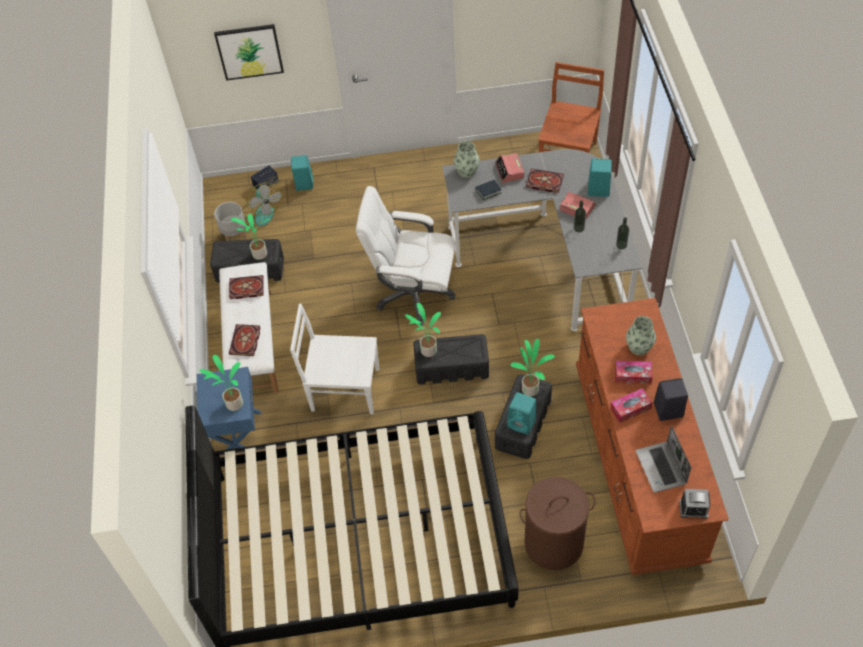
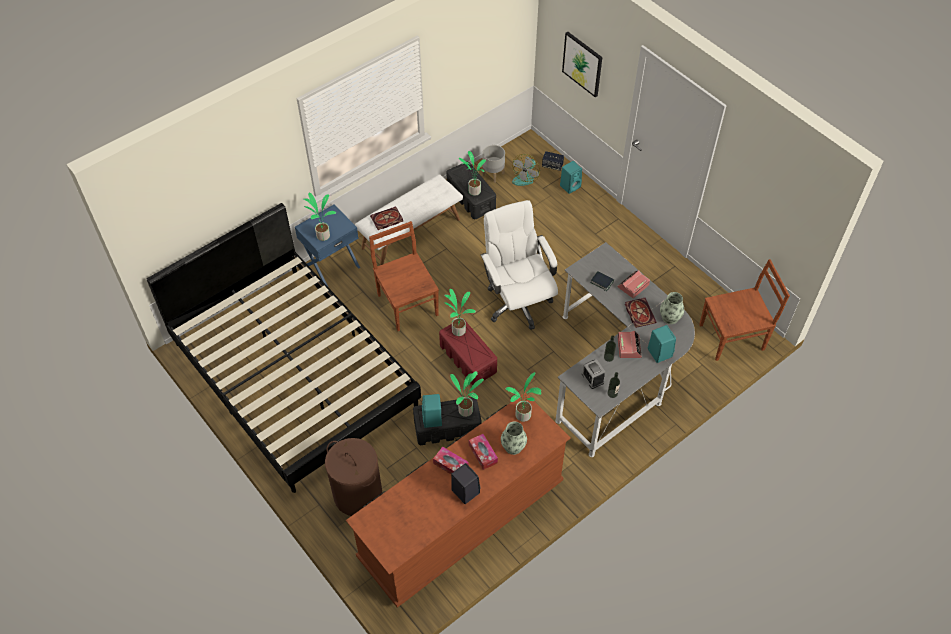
camera: 55 degrees right, 0 degrees up
book [229,275,264,299] -> none
white chair [290,303,379,414] -> brown chair [369,221,439,331]
black storage box [413,334,489,385] -> red storage box [439,321,497,385]
vase [454,141,480,178] -> vase moved to [660,292,684,324]
laptop [636,425,691,493] -> none
alarm clock [679,489,710,519] -> alarm clock moved to [582,359,605,389]
none -> potted plant [505,372,541,422]

